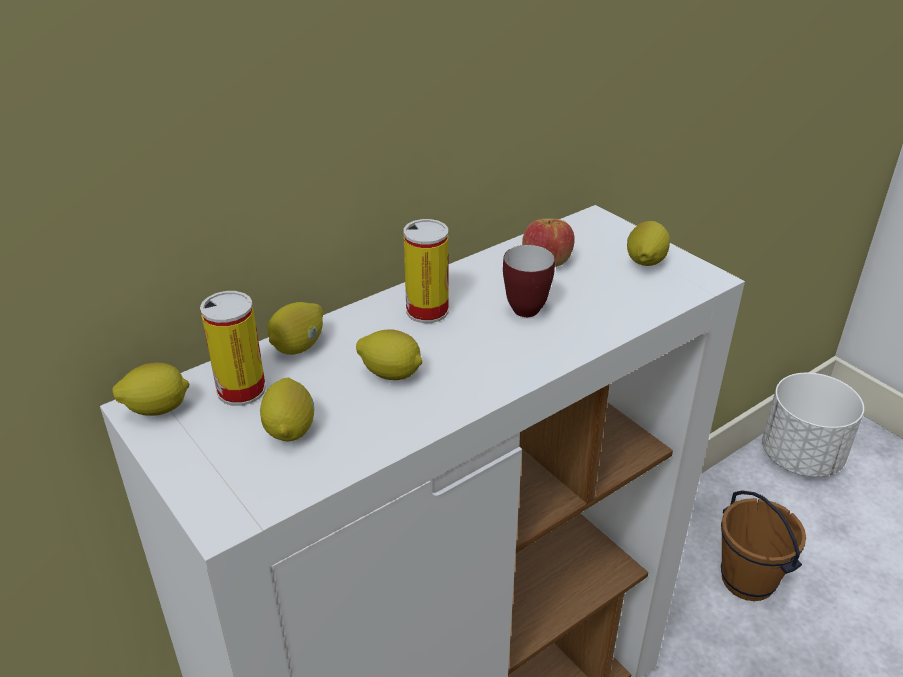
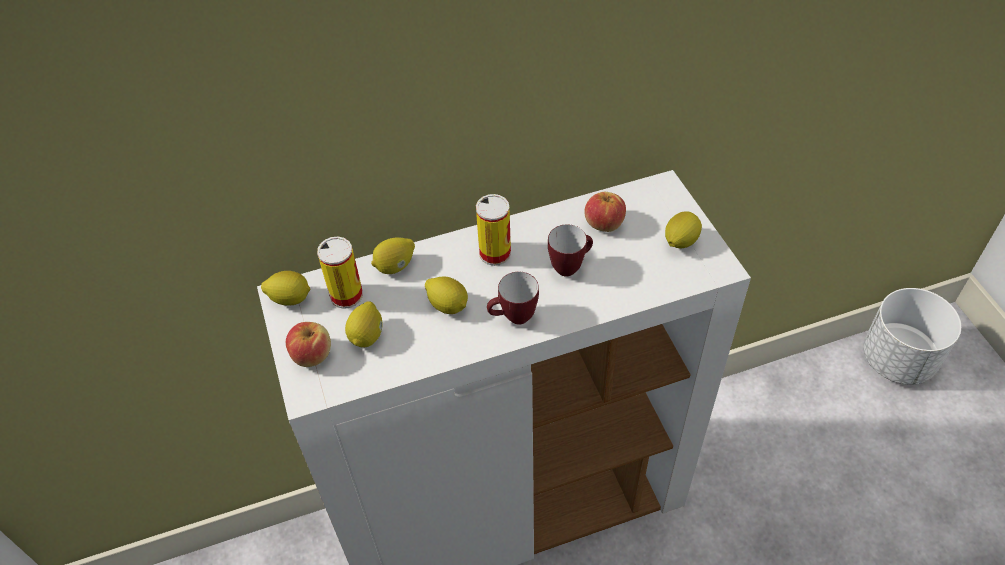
camera: 20 degrees right, 15 degrees up
brown bucket [721,490,806,601] -> none
none -> apple [286,322,331,367]
none -> mug [487,272,539,325]

